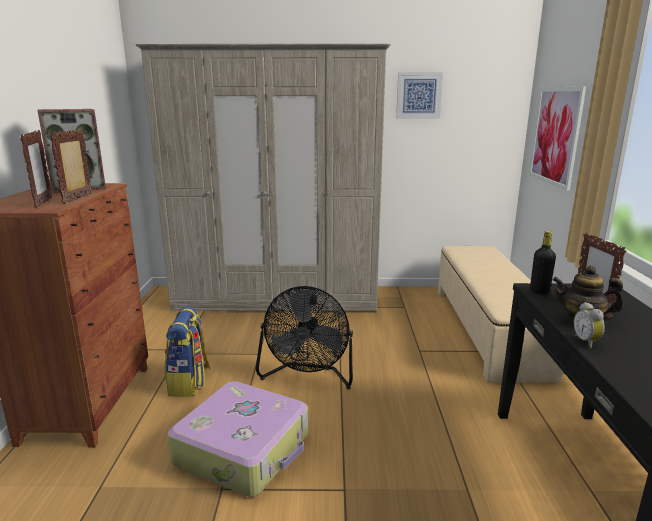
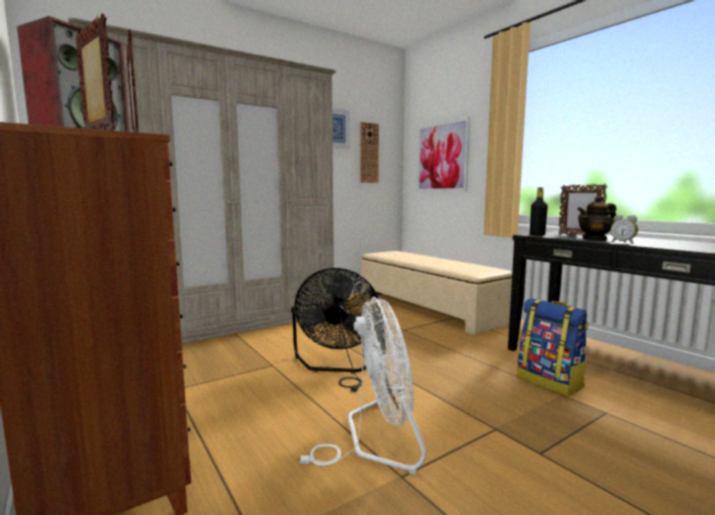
camera: 35 degrees left, 10 degrees down
backpack [164,306,211,397] -> backpack moved to [517,298,588,396]
suitcase [168,381,308,497] -> white fan [297,297,426,475]
black fan [256,286,353,390] -> black fan turned 150 degrees counterclockwise [291,268,386,392]
none -> wall clock [360,122,379,183]

